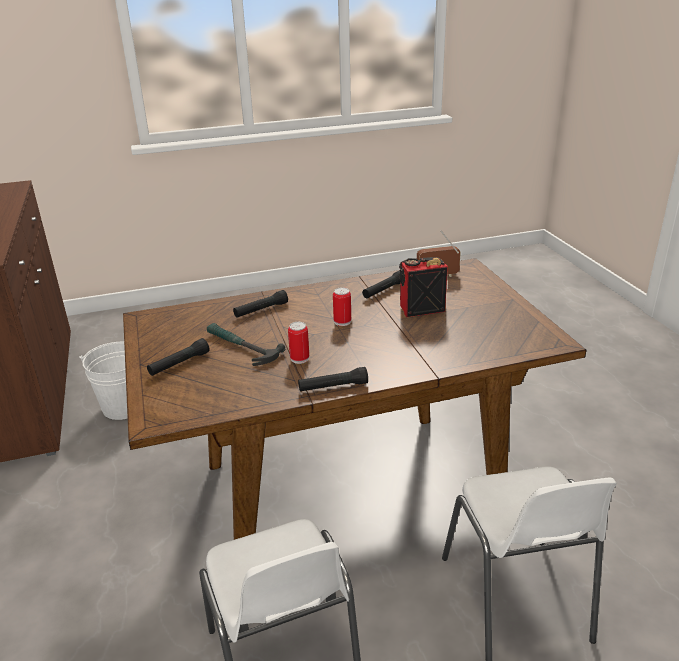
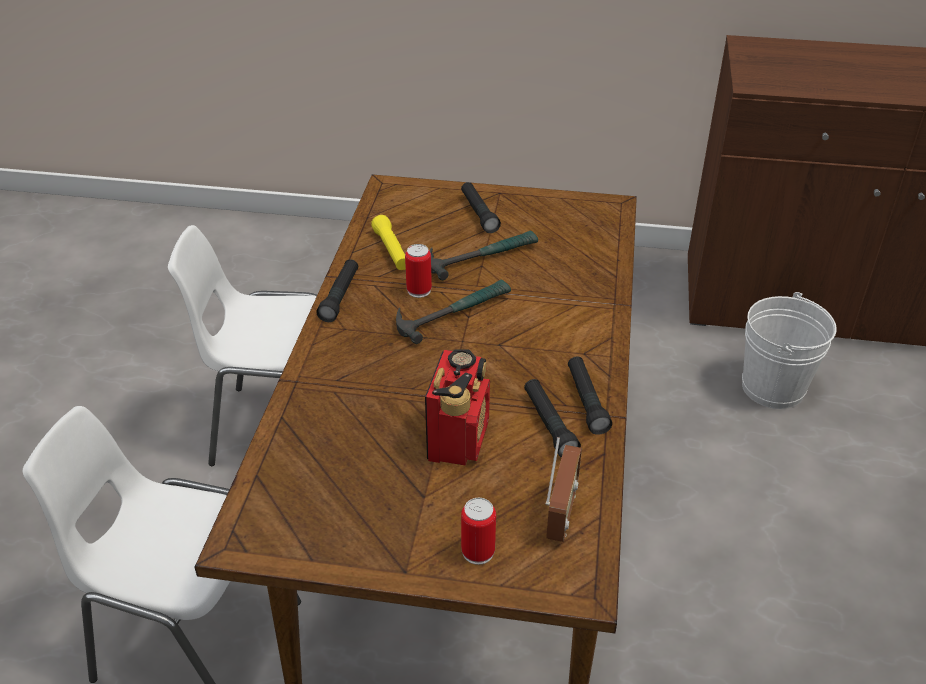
camera: 115 degrees right, 10 degrees up
black flashlight [233,290,288,318] -> black flashlight moved to [568,356,612,435]
can [333,287,351,326] -> can moved to [461,498,496,565]
none -> yellow flashlight [371,215,406,270]
none -> hammer [396,280,511,344]

